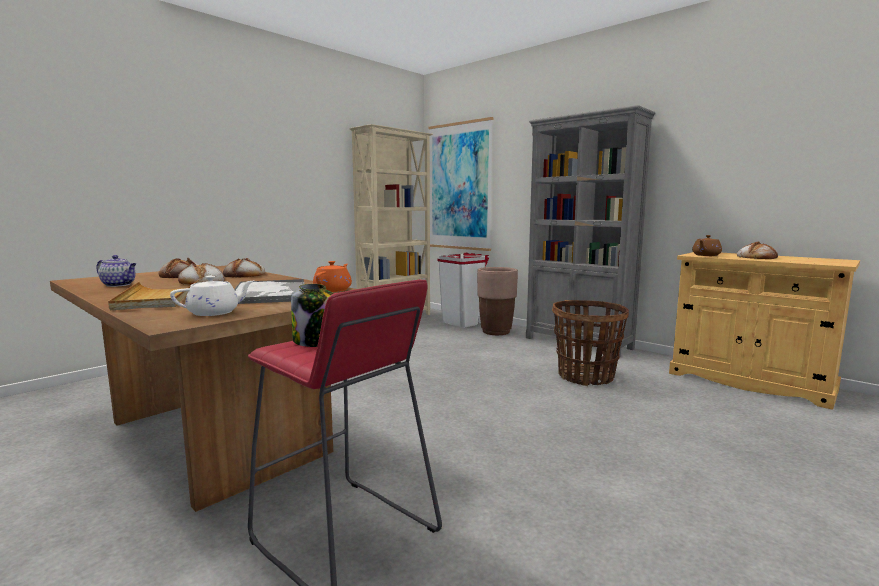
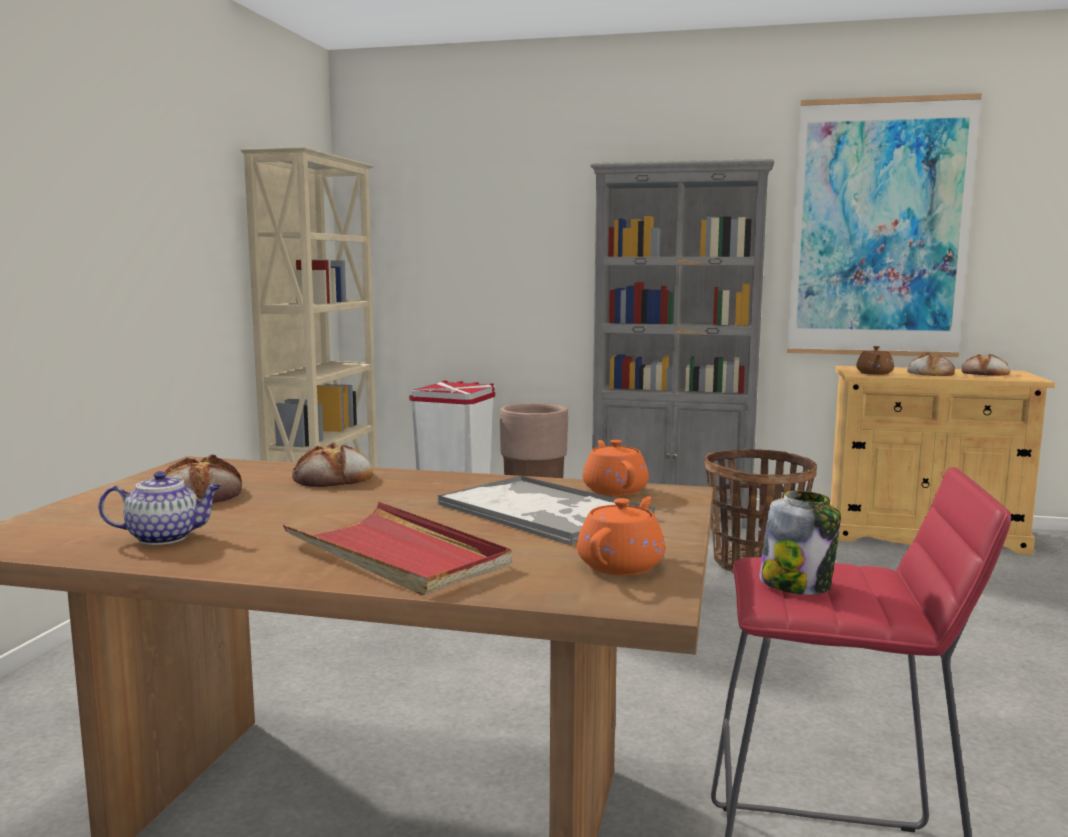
camera: 30 degrees left, 0 degrees up
beige tray [108,279,200,310] -> red tray [283,502,512,596]
white teapot [170,276,253,316] -> orange teapot [577,496,665,575]
bread [178,263,225,285] -> bread moved to [961,354,1010,376]
picture [428,117,494,251] -> picture moved to [787,93,982,357]

